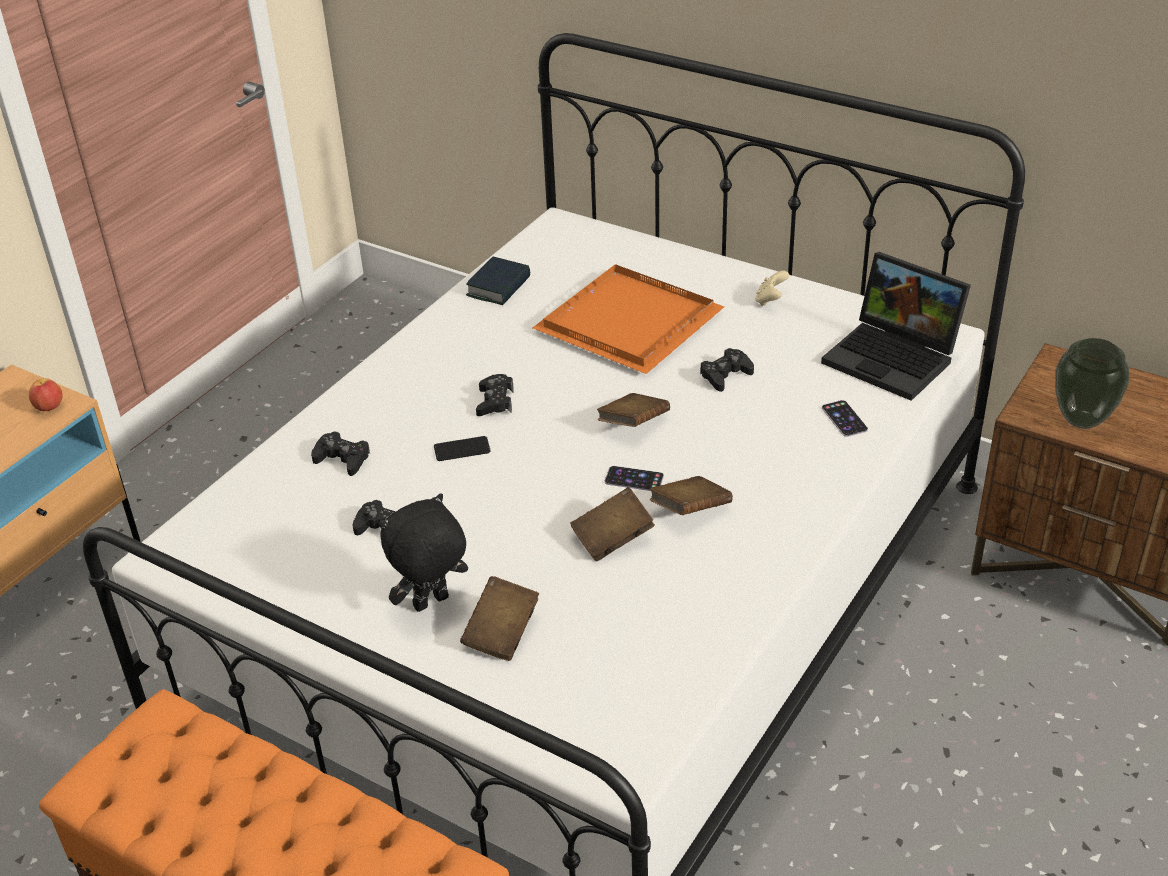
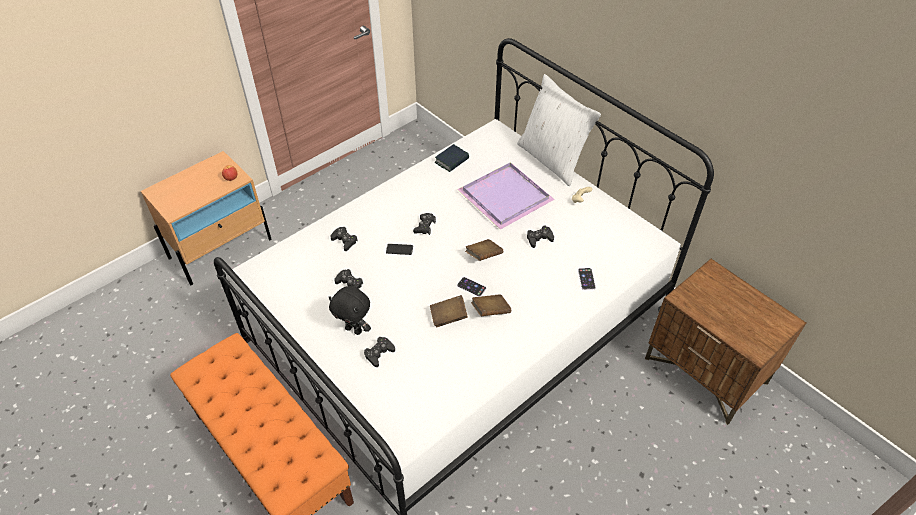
camera: 15 degrees right, 10 degrees up
black plush toy [379,493,468,612] -> black plush toy turned 135 degrees counterclockwise [329,286,371,335]
brown book [460,576,539,661] -> black game controller [364,337,395,367]
orange tray [533,264,724,374] -> purple tray [457,162,555,230]
laptop [821,252,971,401] -> none
vase [1055,338,1129,429] -> none
none -> white pillow [517,74,601,186]

